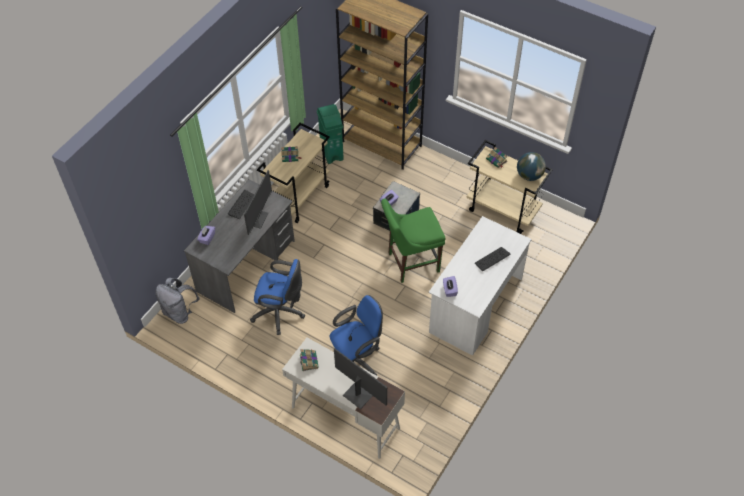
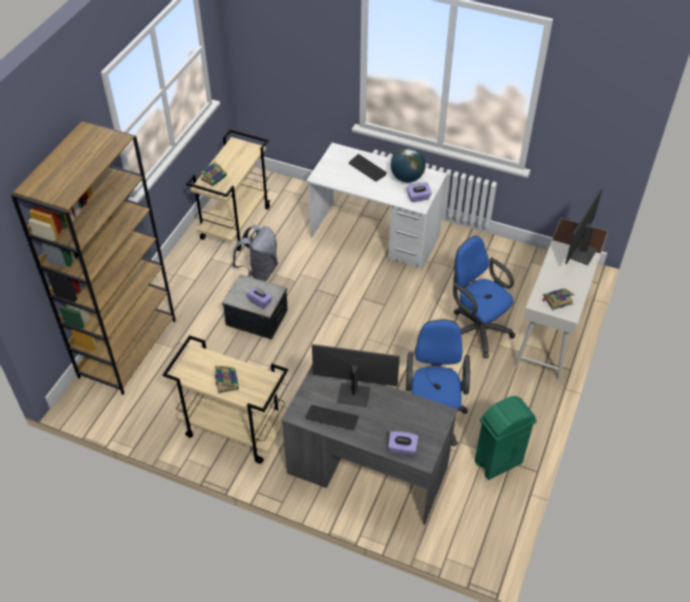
camera: 100 degrees left, 5 degrees down
grey backpack [155,278,200,324] -> grey backpack moved to [232,225,278,281]
green trash can [317,104,344,164] -> green trash can moved to [475,396,537,480]
green chair [381,198,445,283] -> none
globe [517,152,546,181] -> globe moved to [391,147,426,182]

